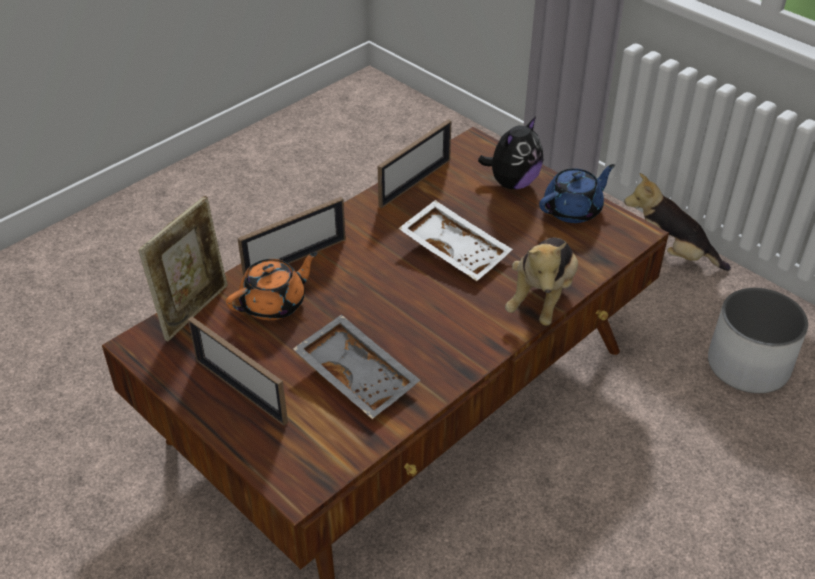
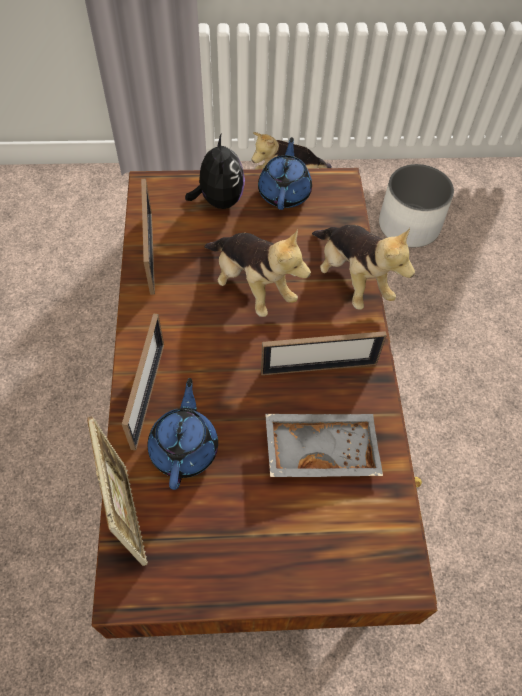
camera: 50 degrees left, 15 degrees up
picture frame [188,316,288,426] -> picture frame moved to [261,331,387,375]
orange teapot [226,252,318,320] -> blue teapot [148,378,218,490]
white tray [398,200,513,281] -> plush toy [204,229,311,317]

